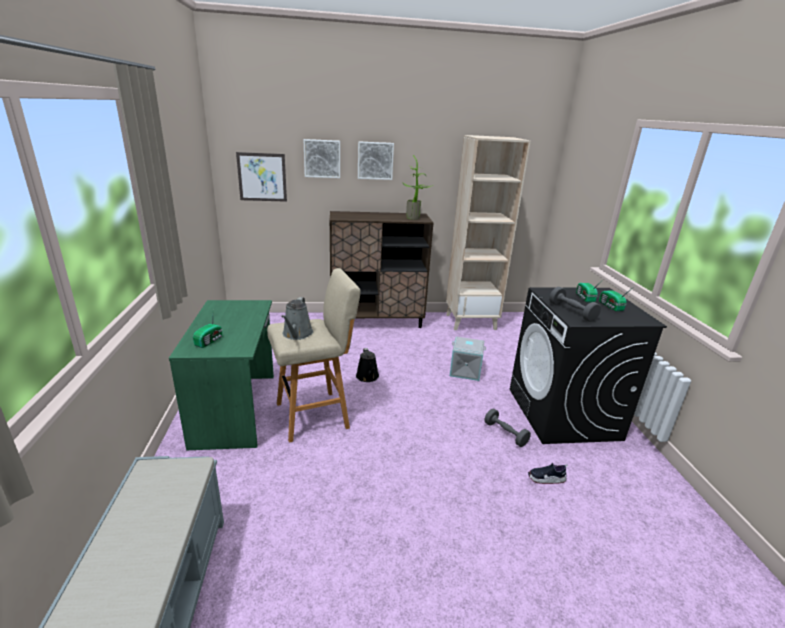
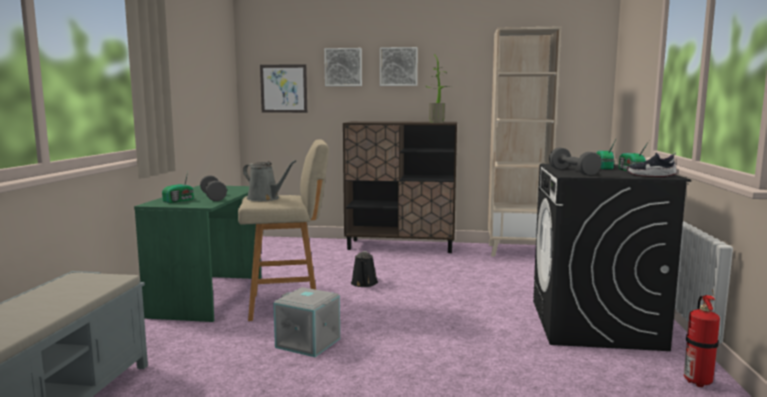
camera: 15 degrees right, 15 degrees down
grey watering can [281,297,313,340] -> grey watering can turned 75 degrees counterclockwise [243,160,296,201]
grey storage box [450,337,486,381] -> grey storage box moved to [273,287,340,357]
grey dumbbell [485,408,531,447] -> grey dumbbell moved to [200,175,227,201]
shoe [528,463,568,484] -> shoe moved to [626,152,677,177]
none -> fire extinguisher [684,289,720,387]

